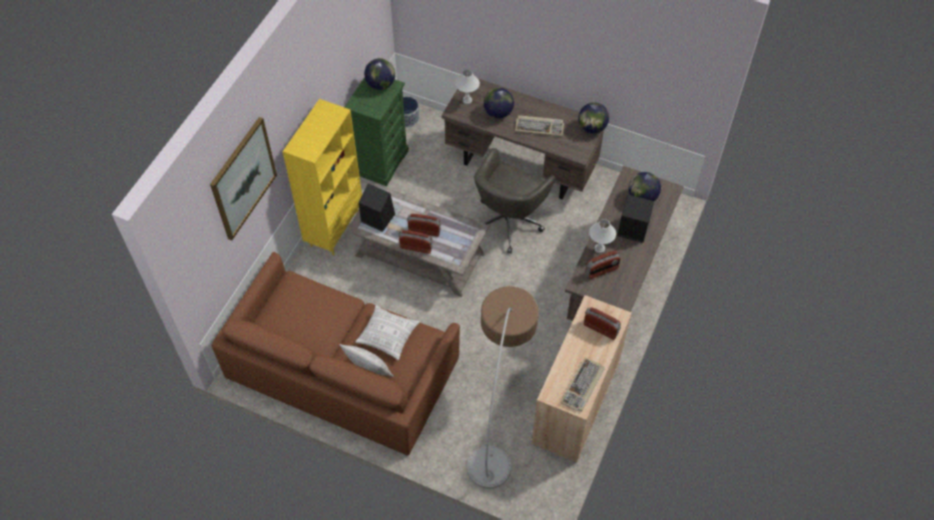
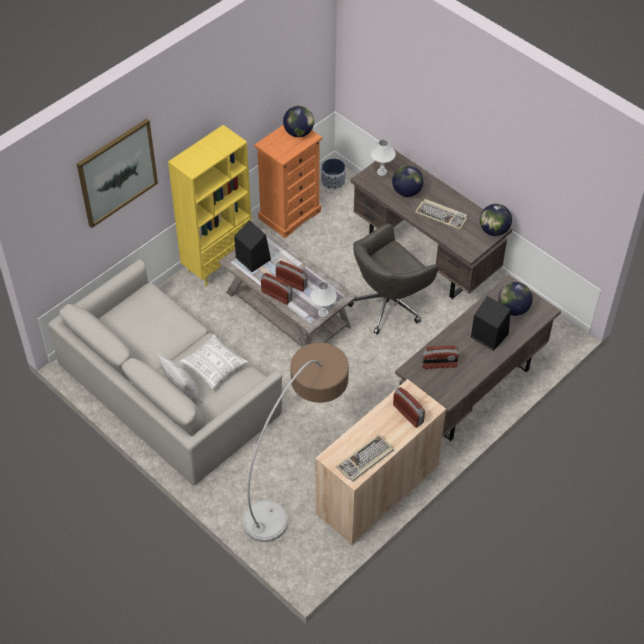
camera: 20 degrees right, 5 degrees down
brown sofa [211,252,460,455] -> grey sofa [48,259,282,486]
green dresser [345,77,409,186] -> orange dresser [254,125,322,238]
white table lamp [589,219,616,253] -> white table lamp moved to [310,282,337,318]

